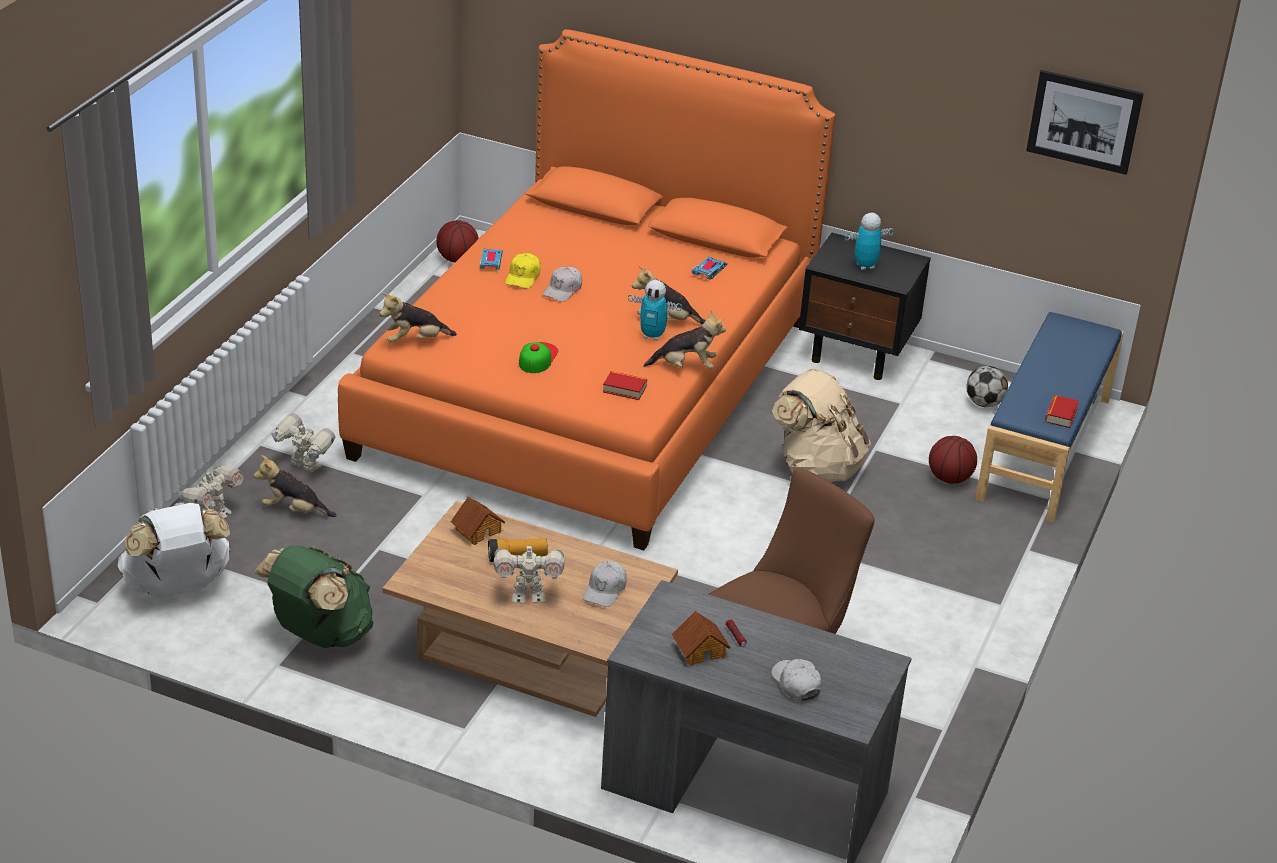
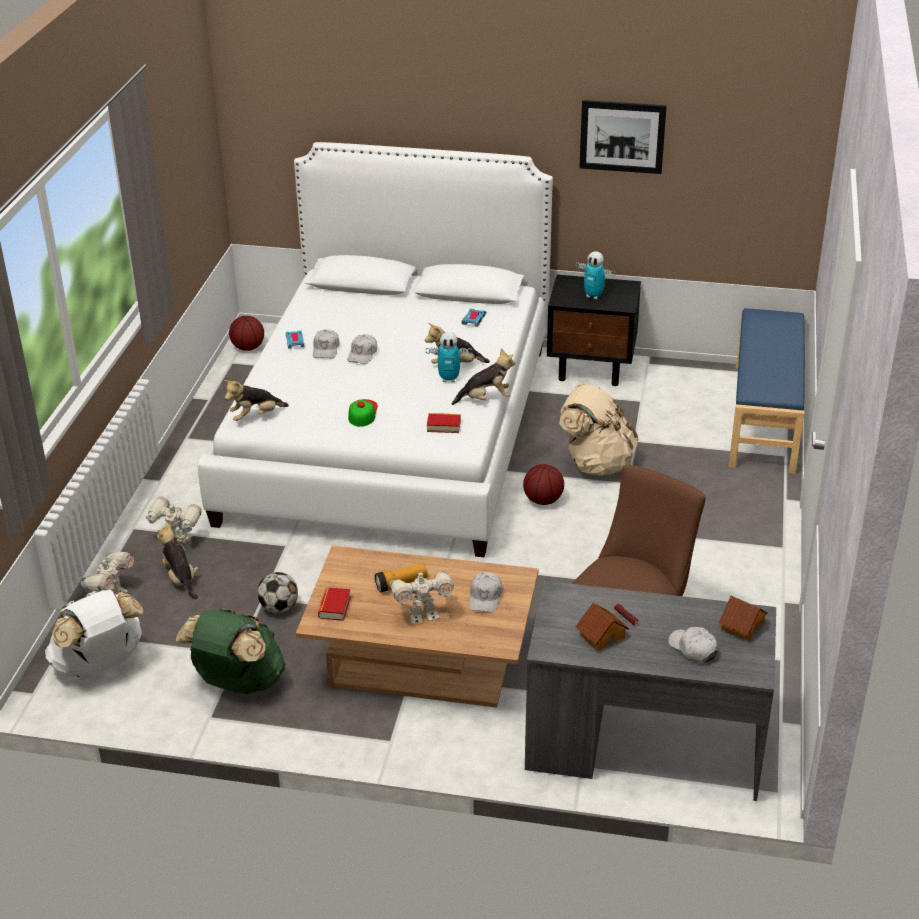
camera: 10 degrees left, 0 degrees up
plush toy [254,455,337,517] -> plush toy turned 60 degrees clockwise [157,522,198,599]
orange bed [338,29,835,550] -> white bed [198,142,553,558]
toy house [451,496,505,545] -> toy house moved to [719,595,767,641]
yellow cap [505,253,541,289] -> white cap [313,329,339,358]
toy robot [845,213,894,270] -> toy robot turned 120 degrees counterclockwise [576,251,615,299]
basketball [929,436,977,484] -> basketball moved to [523,464,564,505]
football [966,366,1008,407] -> football moved to [257,572,298,613]
picture [1026,70,1144,175] -> picture moved to [579,100,667,174]
book [1045,395,1079,428] -> book moved to [318,587,351,621]

